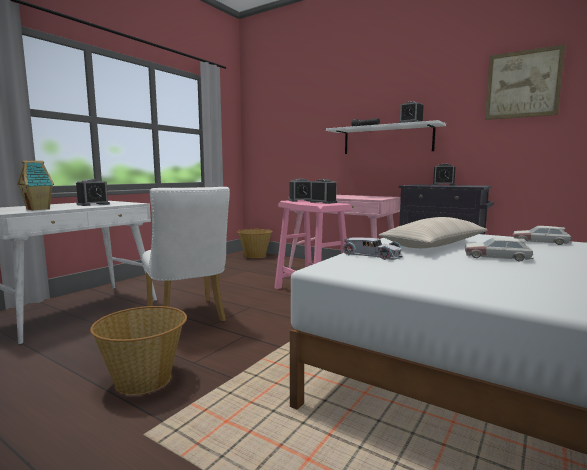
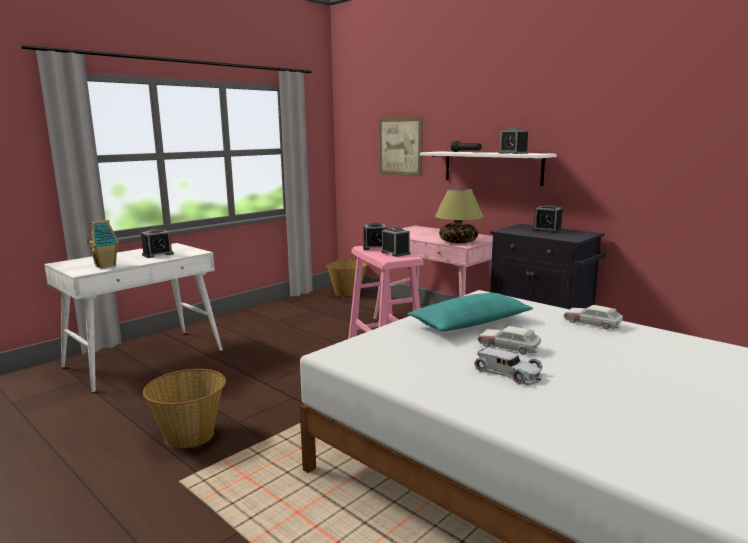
camera: 10 degrees right, 5 degrees up
white chair [142,187,230,322] -> none
white toy car [343,238,403,260] -> white toy car moved to [474,347,543,385]
beige pillow [379,217,488,248] -> turquoise pillow [408,293,533,331]
picture [485,44,565,120] -> picture moved to [379,117,423,176]
none -> table lamp [435,189,484,243]

